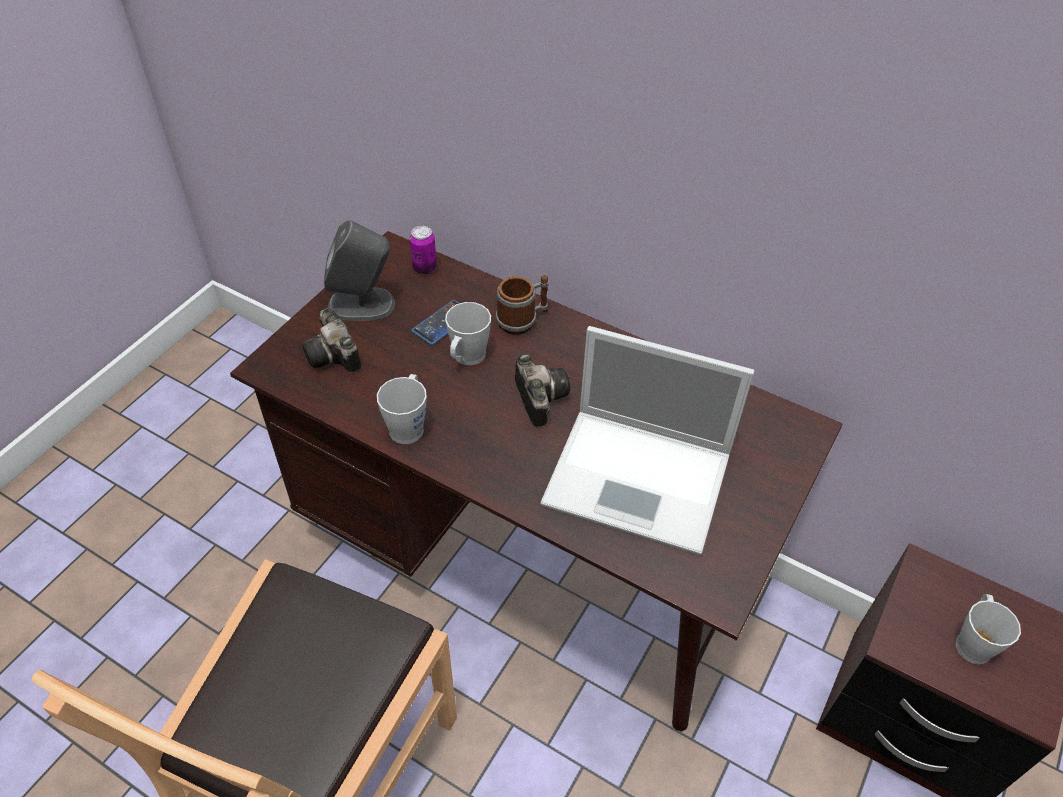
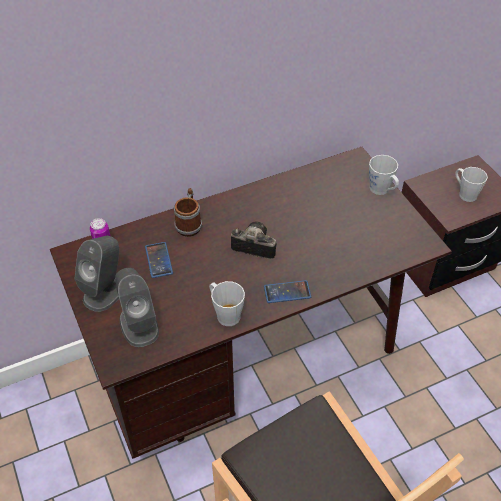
camera: 55 degrees left, 0 degrees up
camera [303,308,361,373] -> grey speaker [115,268,159,347]
grey mug [445,302,491,365] -> grey mug moved to [369,155,399,195]
laptop [540,326,754,555] -> none
none -> phone [264,280,311,303]

